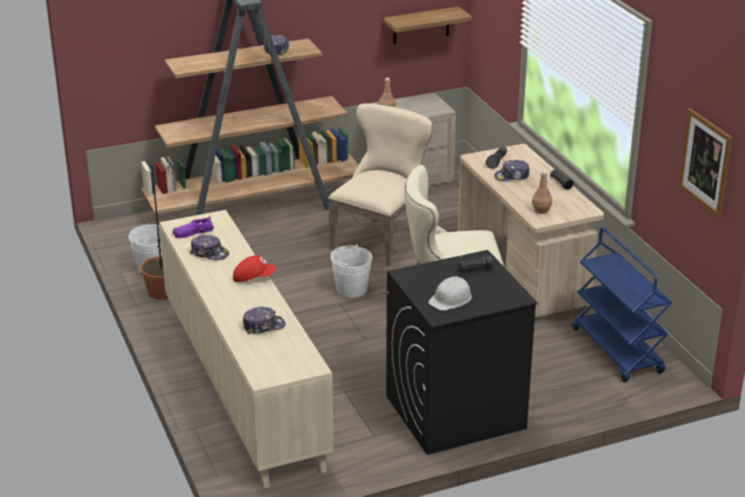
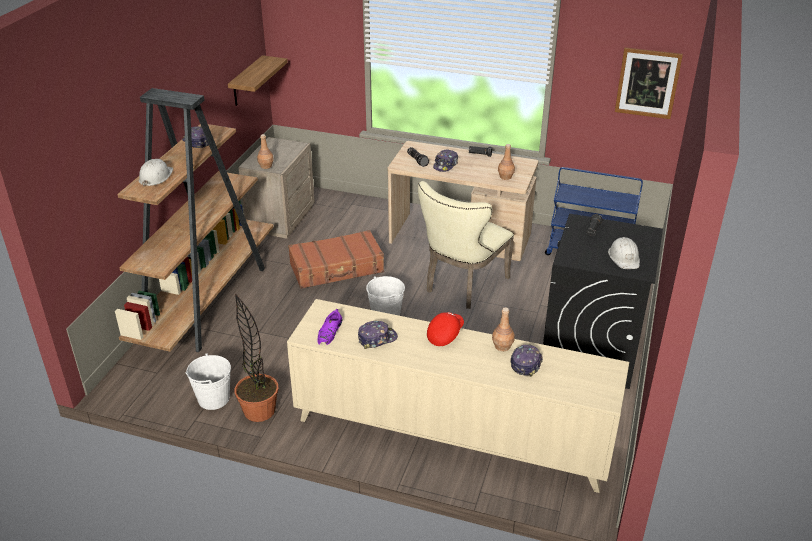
camera: 50 degrees left, 5 degrees up
beige chair [329,103,433,267] -> brown suitcase [288,230,384,289]
none -> white hard hat [139,159,173,186]
none -> brown bottle [492,307,515,351]

